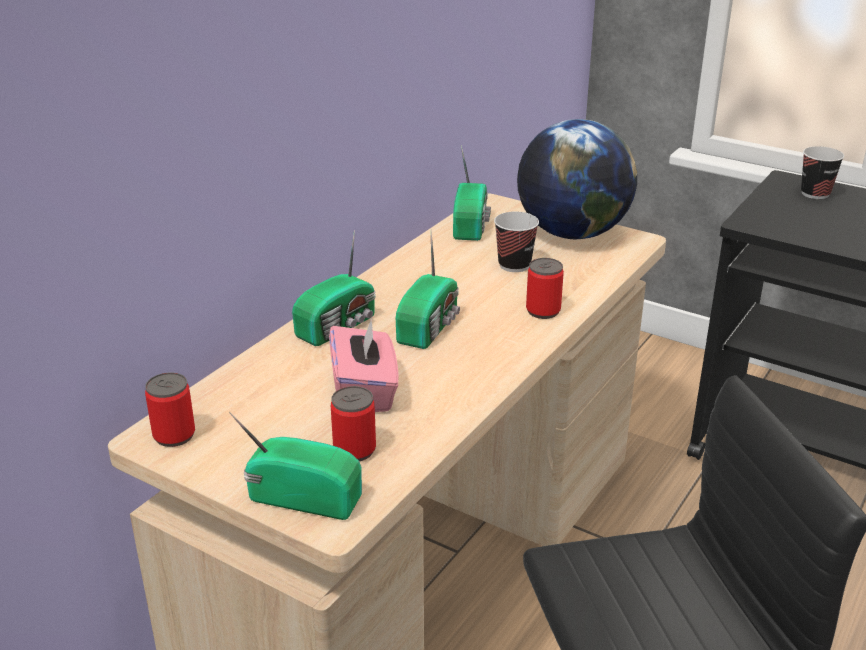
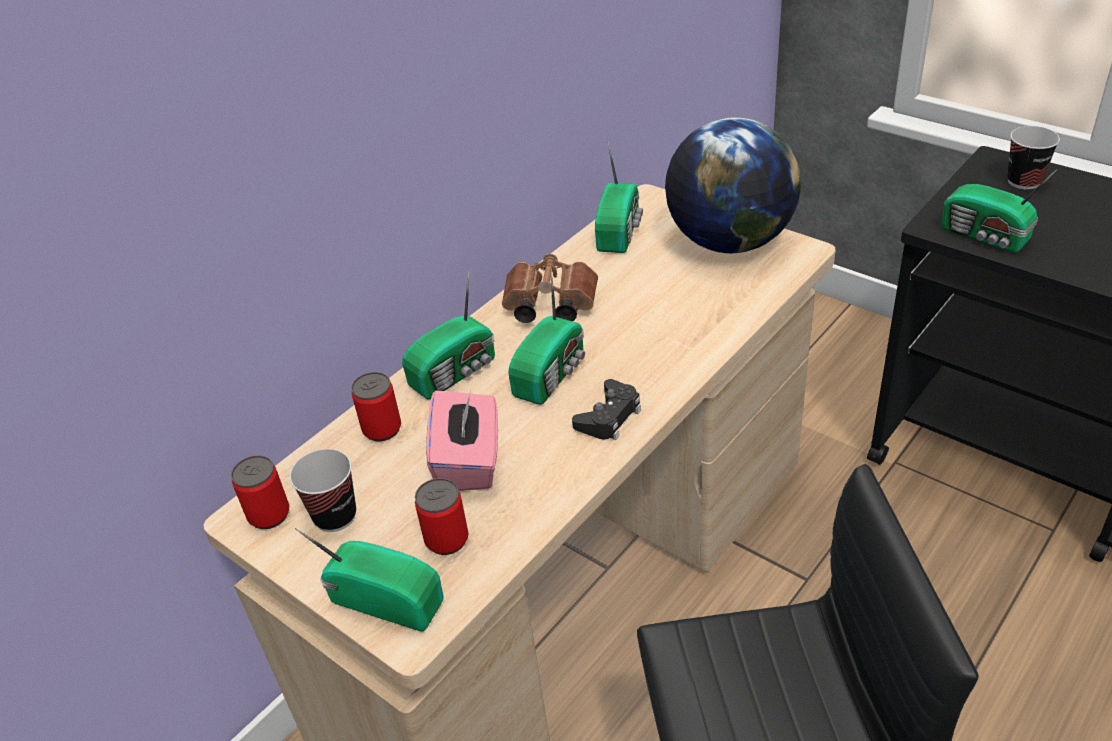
camera: 10 degrees right, 10 degrees up
cup [494,212,539,272] -> cup moved to [290,449,356,532]
can [526,258,564,319] -> can moved to [351,372,401,441]
none -> brown binoculars [502,254,598,323]
none -> black game controller [572,379,641,440]
none -> radio [941,169,1057,252]

